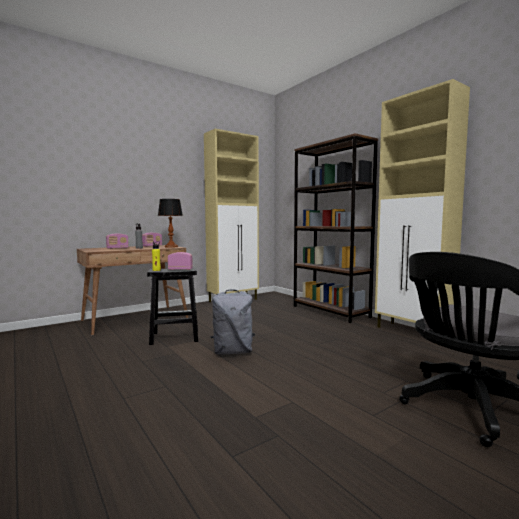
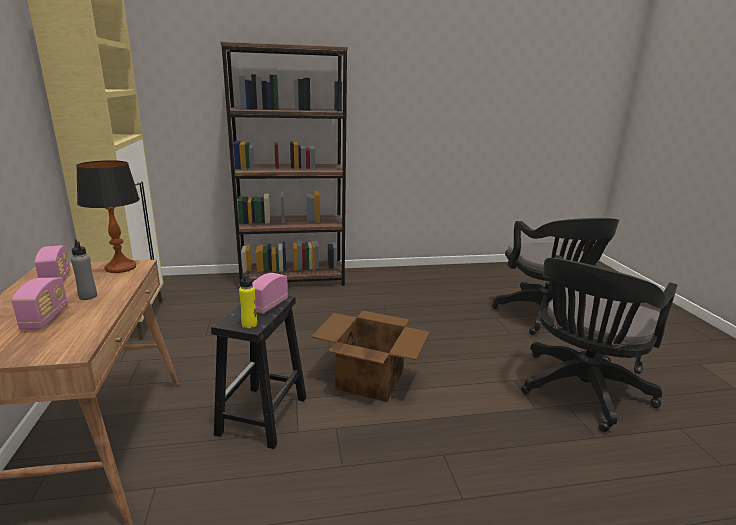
camera: 65 degrees left, 15 degrees up
grey backpack [211,289,255,354] -> cardboard box [311,311,430,402]
beige cabinet [375,79,470,328] -> none
none -> black office chair [521,255,677,432]

